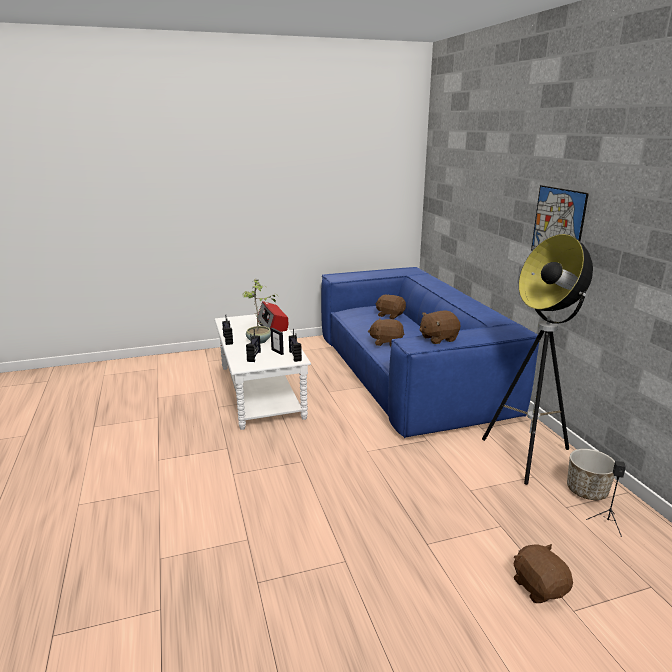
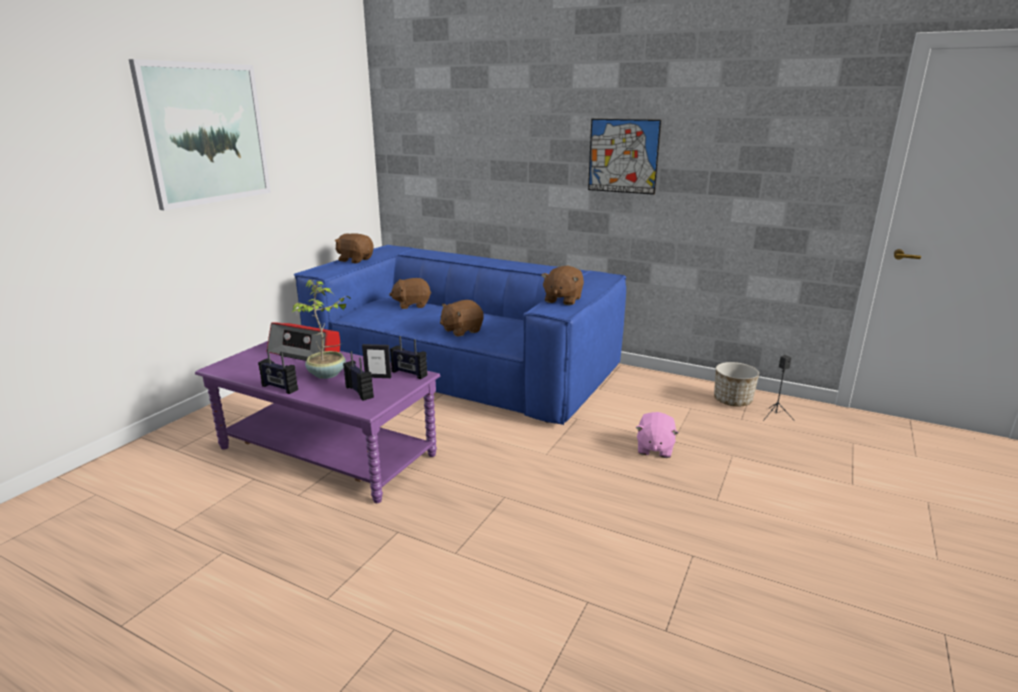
camera: 45 degrees left, 0 degrees up
white coffee table [214,314,311,430] -> purple coffee table [195,341,440,503]
floor lamp [482,234,593,485] -> none
brown plush toy [514,544,573,603] -> brown plush toy moved to [335,234,374,263]
none -> picture [129,59,271,210]
none -> pink plush toy [635,412,678,458]

